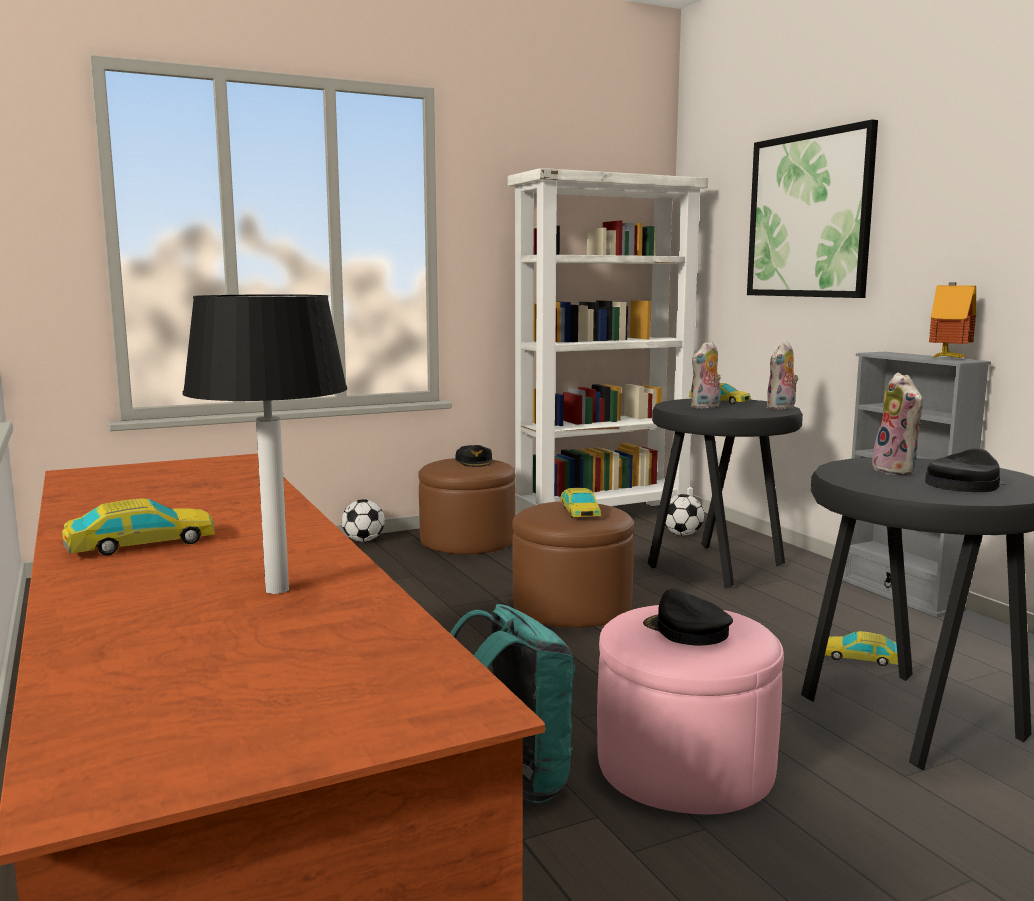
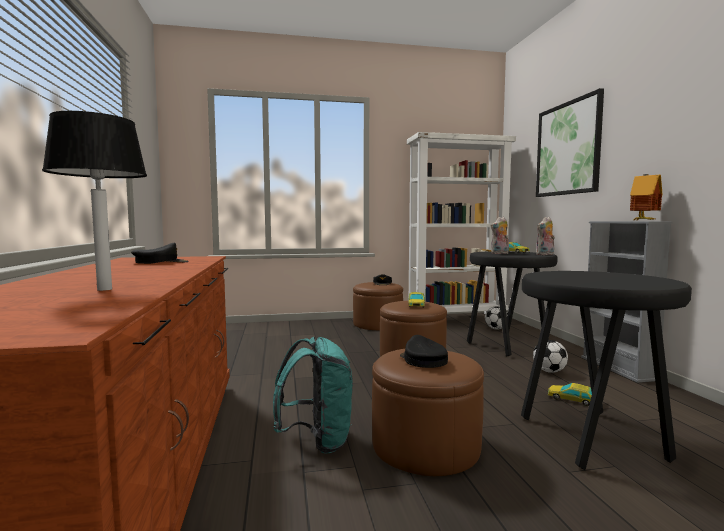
camera: 15 degrees right, 5 degrees down
toy car [62,498,215,555] -> none
football [342,499,385,542] -> football moved to [533,340,568,373]
pink ottoman [597,605,784,814] -> brown ottoman [372,349,484,476]
plush toy [872,373,923,475] -> none
black cap [925,448,1007,492] -> black cap moved to [131,243,189,264]

